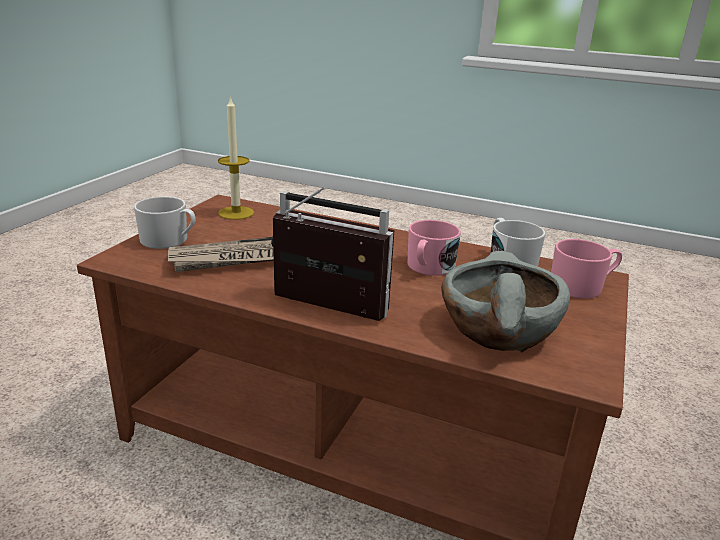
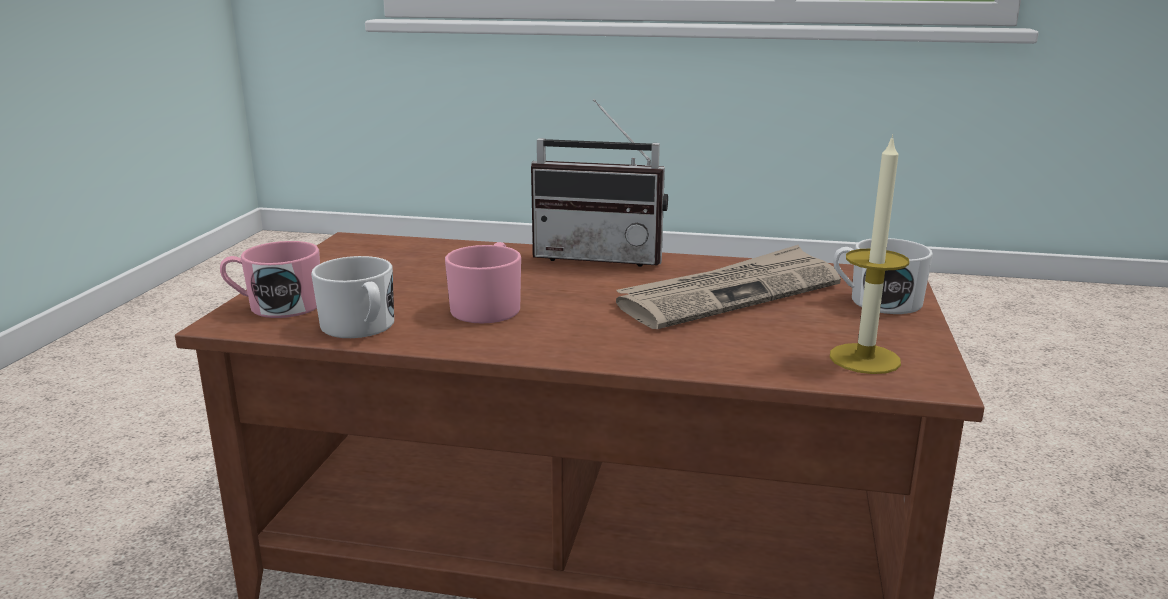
camera: 170 degrees right, 5 degrees down
grey bowl [441,251,570,352] -> none

